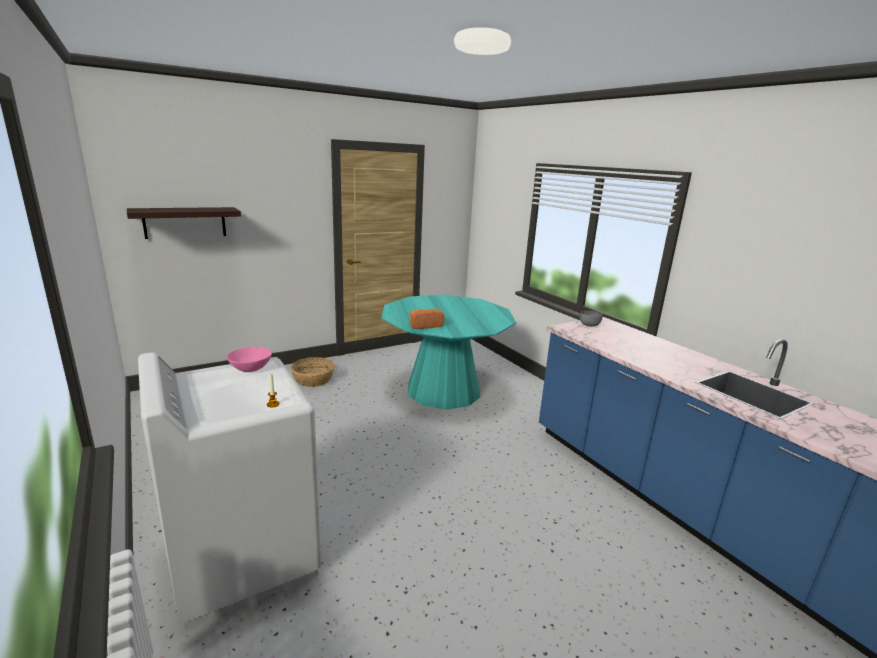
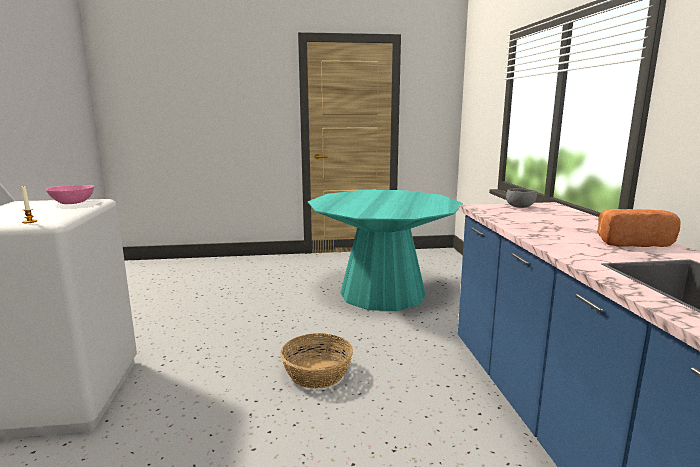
camera: 25 degrees right, 5 degrees down
shelf [127,207,241,239] -> none
basket [290,357,335,387] -> basket moved to [280,333,353,389]
bread [410,309,445,329] -> bread moved to [597,209,681,247]

